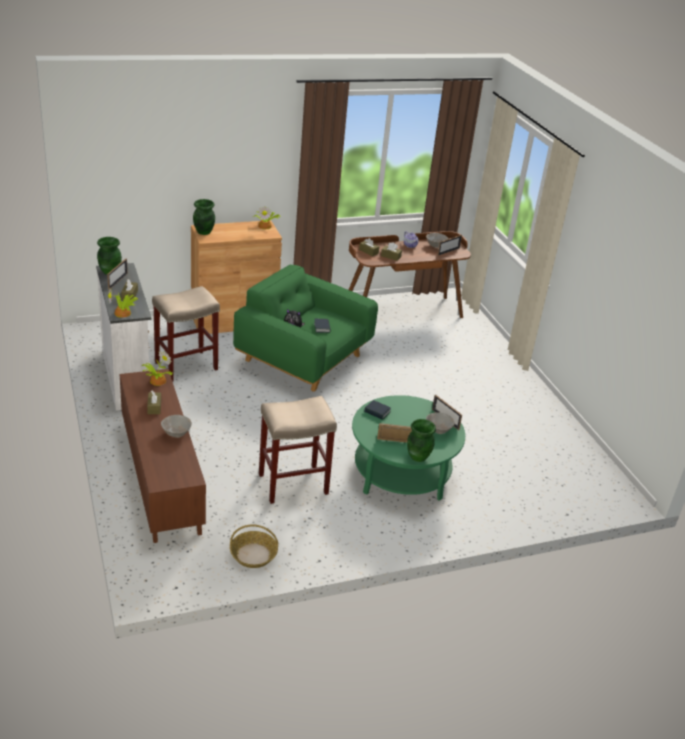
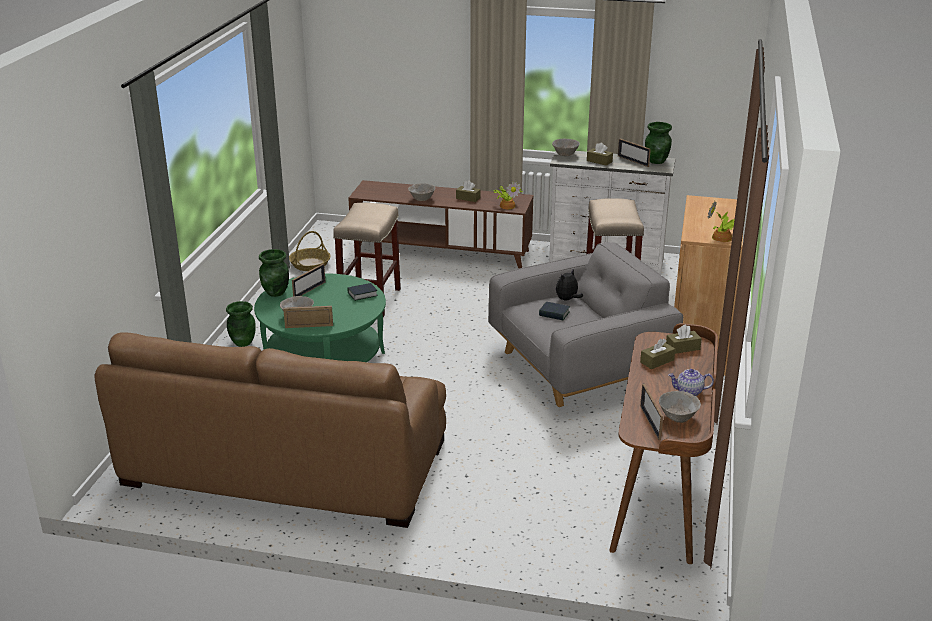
camera: 125 degrees right, 5 degrees down
potted plant [108,289,138,318] -> grey bowl [552,139,580,156]
green vase [193,199,215,235] -> green vase moved to [226,301,256,347]
green armchair [233,265,378,392] -> grey armchair [488,242,683,407]
none -> brown sofa [94,333,446,528]

